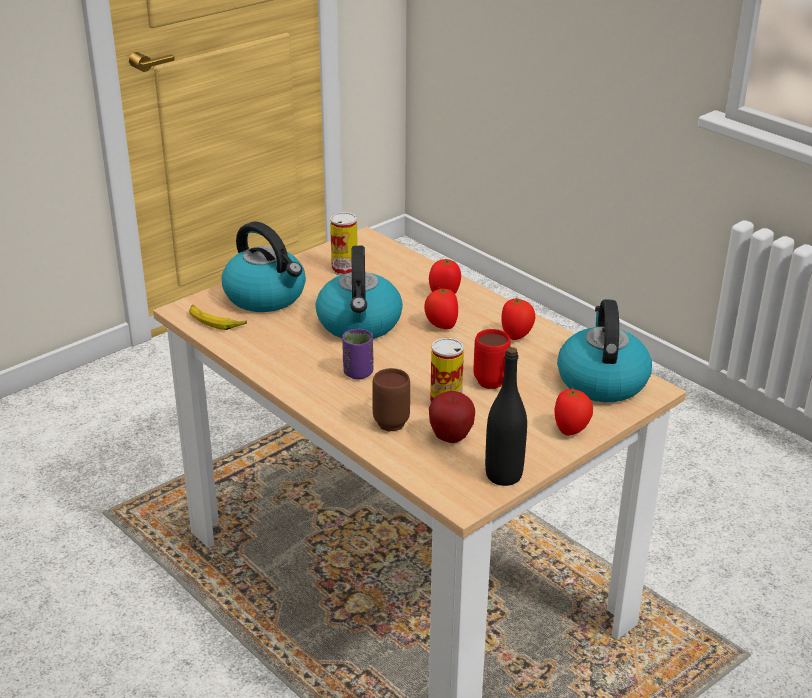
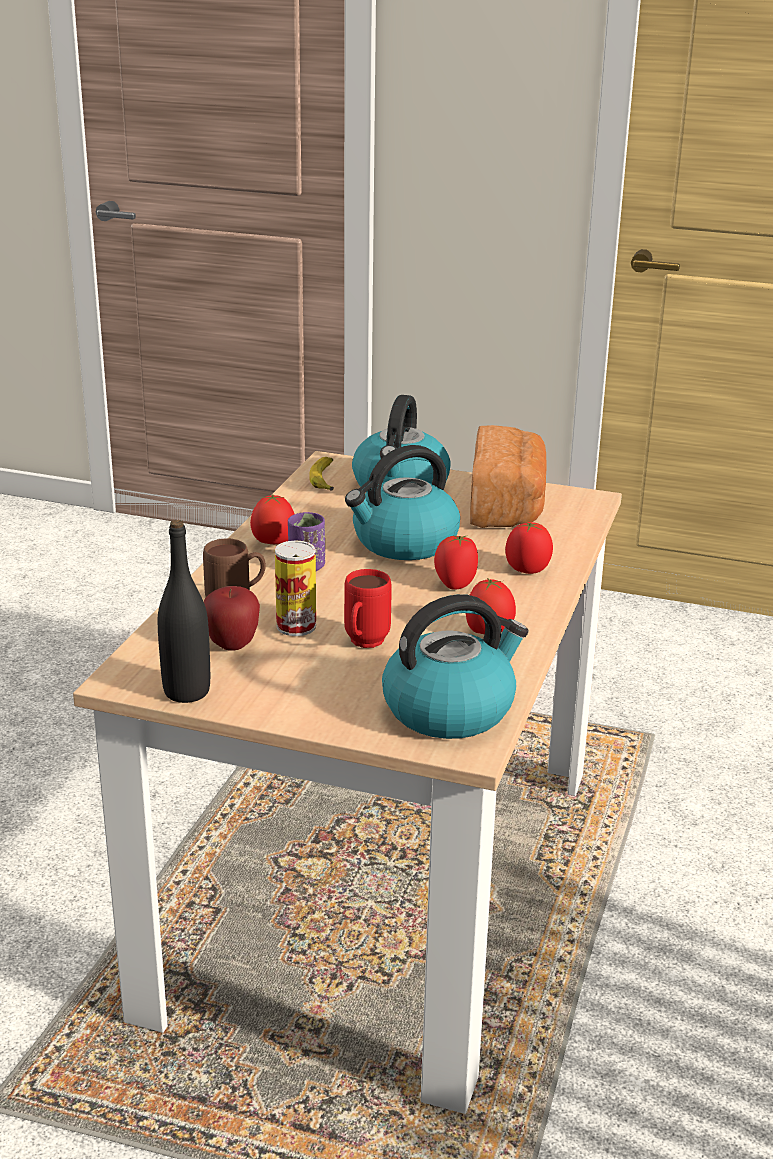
camera: 60 degrees right, 5 degrees down
can [330,212,358,275] -> bread [470,425,547,528]
tomato [555,388,593,436] -> tomato moved to [250,495,294,544]

